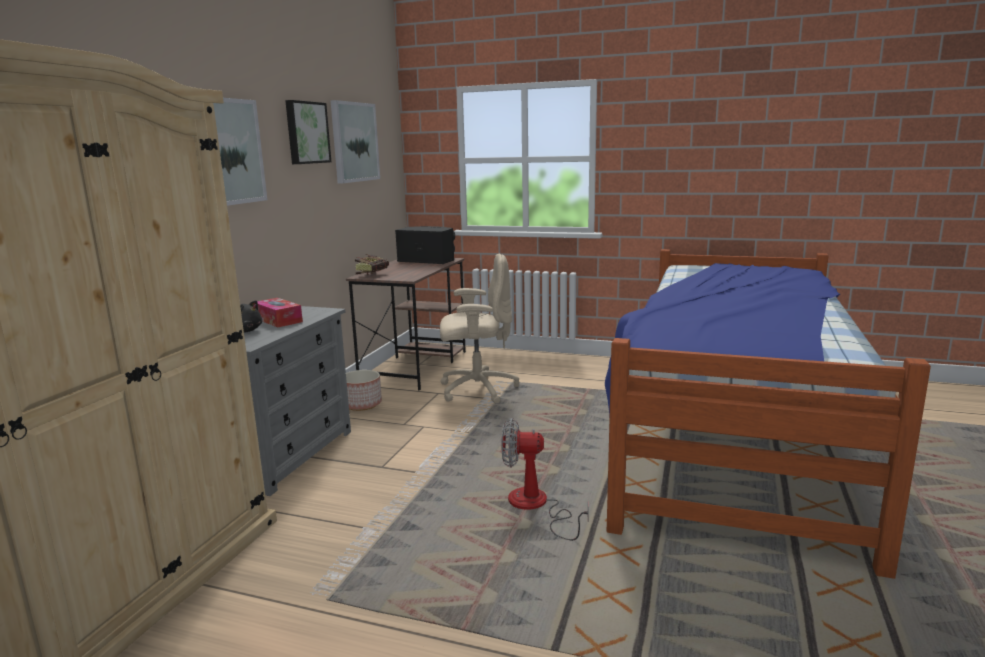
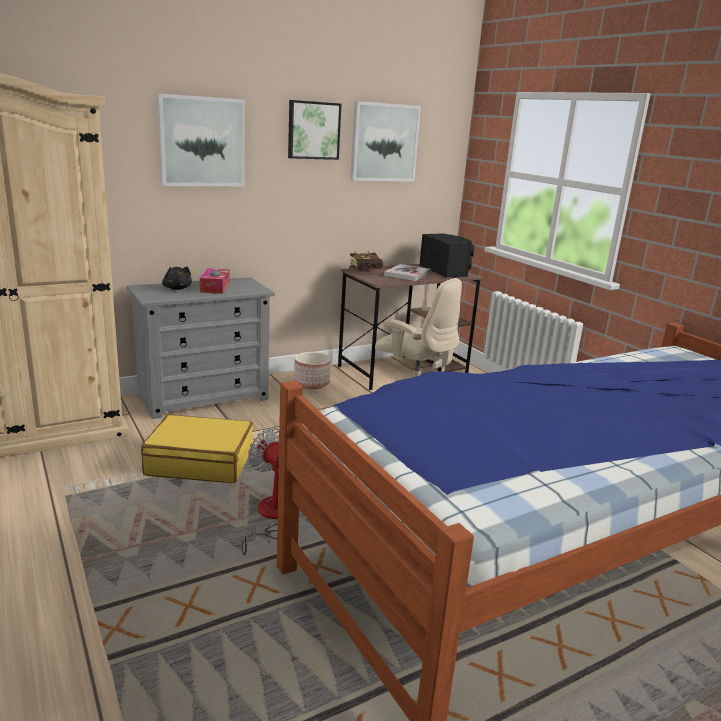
camera: 40 degrees right, 5 degrees up
none -> yellow suitcase [141,414,254,483]
none -> book [384,264,430,281]

